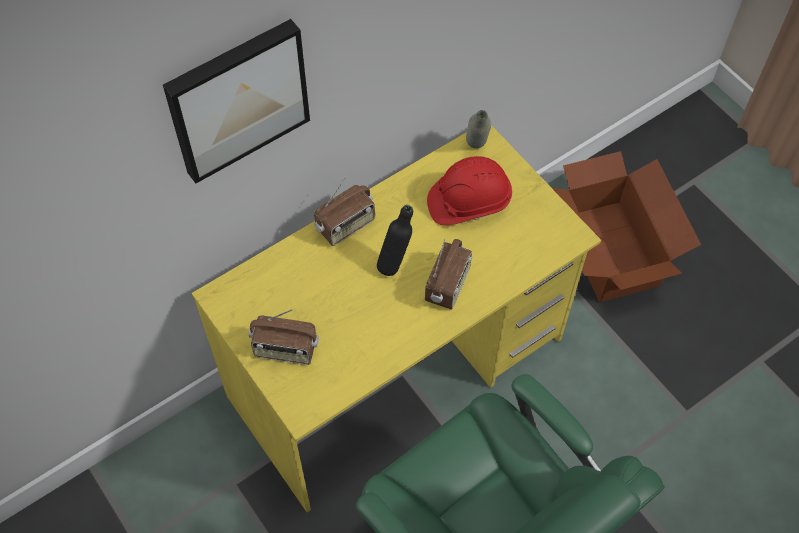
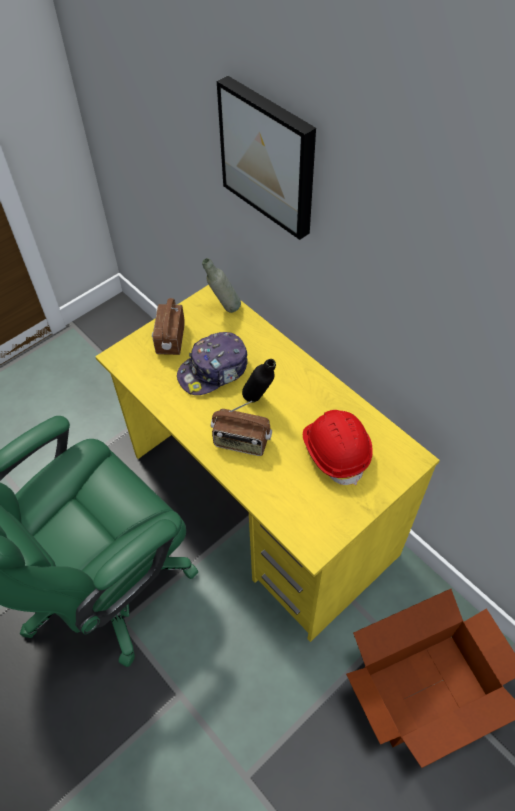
camera: 85 degrees right, 5 degrees down
radio [314,177,375,246] -> none
grey bottle [466,110,491,149] -> grey bottle moved to [202,258,241,313]
none -> cap [177,332,248,395]

